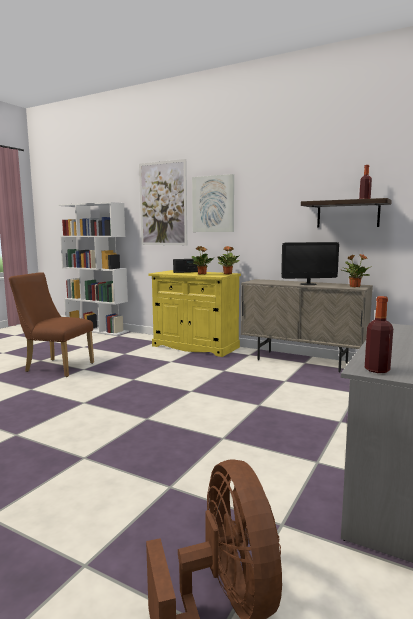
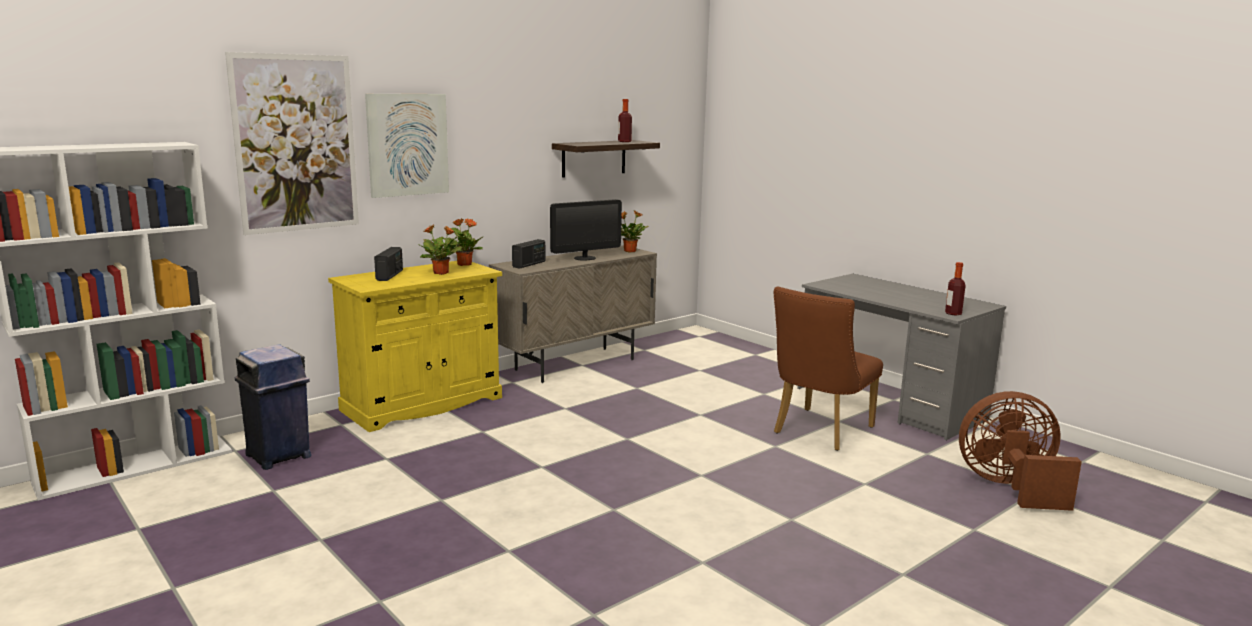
camera: 70 degrees left, 5 degrees up
brown chair [9,272,94,377] -> brown chair moved to [774,287,883,451]
monitor [281,242,339,285] -> monitor turned 45 degrees clockwise [550,199,622,261]
none -> blue trash can [235,344,311,470]
none -> radio [512,239,545,268]

